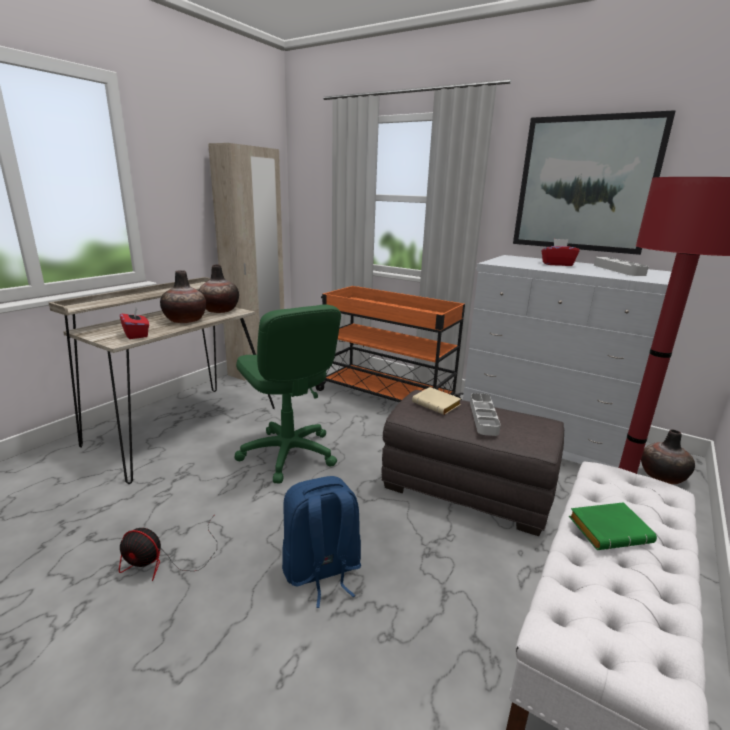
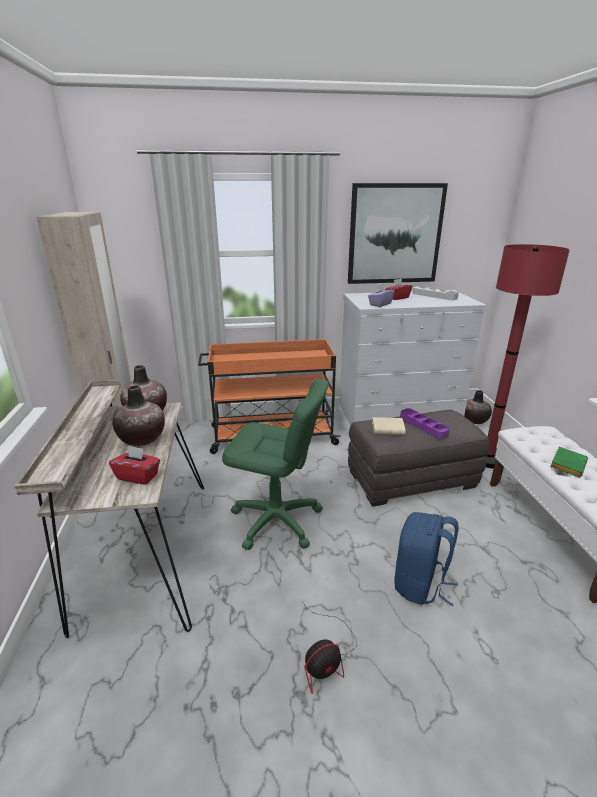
camera: 40 degrees left, 5 degrees up
grey tray [470,393,501,436] -> purple tray [400,408,450,439]
none -> purple tissue box [368,284,394,307]

